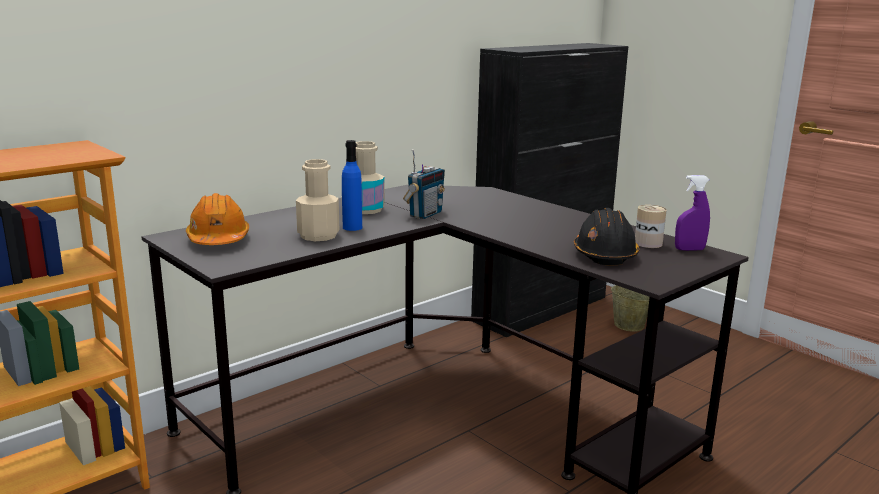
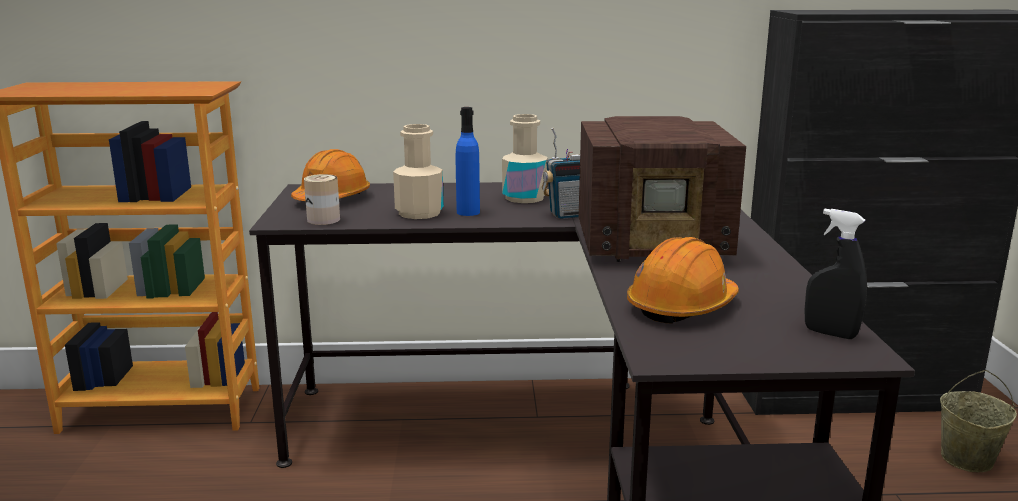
camera: 40 degrees right, 0 degrees up
black hard hat [574,208,639,266] -> orange hard hat [627,237,739,324]
can [635,205,667,248] -> can moved to [304,174,340,225]
purple spray bottle [675,175,710,251] -> black spray bottle [804,208,867,339]
none -> radio [579,116,746,262]

